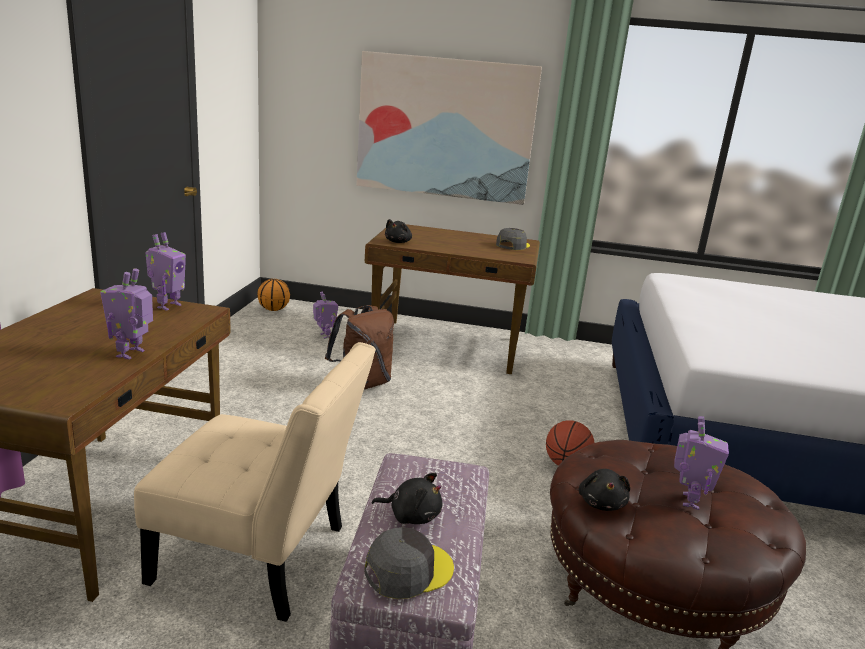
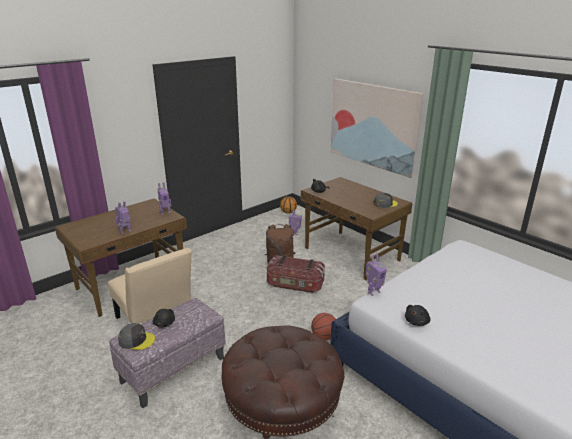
camera: 40 degrees right, 5 degrees up
black plush toy [579,469,630,511] -> black plush toy moved to [405,305,431,326]
toy robot [674,416,729,510] -> toy robot moved to [366,254,387,296]
none -> storage box [267,255,325,293]

